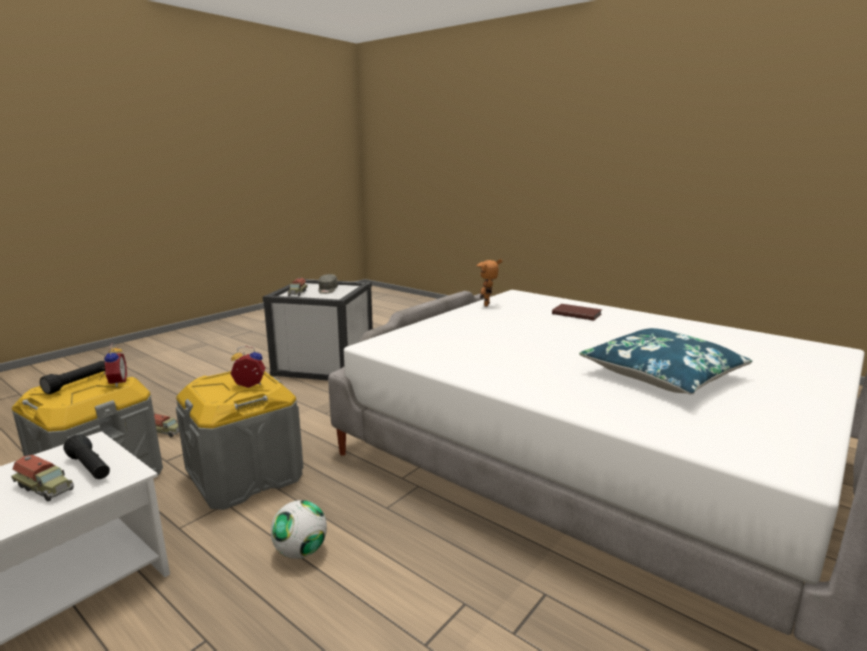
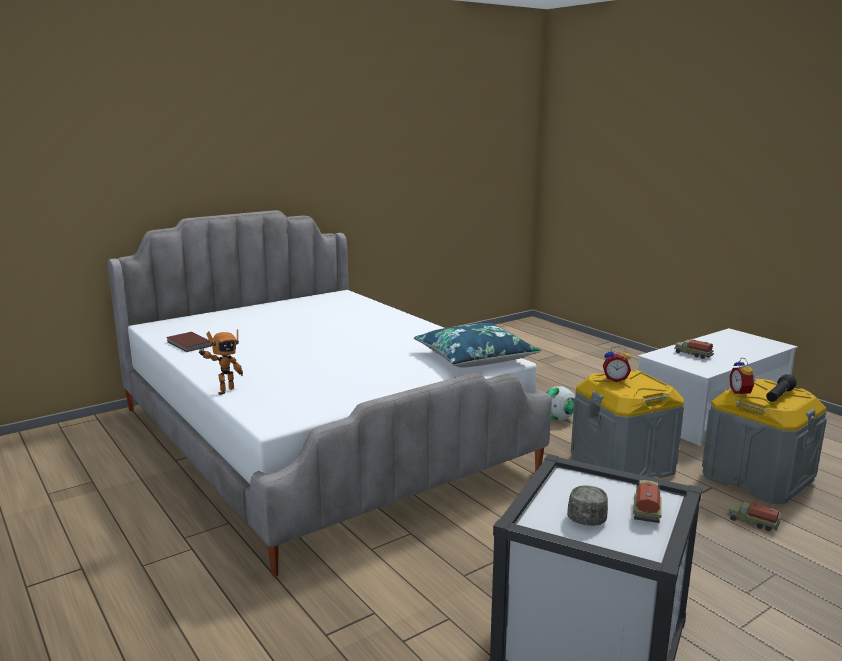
camera: 165 degrees left, 0 degrees up
black flashlight [64,434,110,479] -> none
toy robot [477,259,503,307] -> toy robot moved to [199,329,243,395]
brown book [552,304,602,321] -> brown book moved to [167,332,212,352]
blue pillow [579,328,752,395] -> blue pillow moved to [414,323,541,368]

